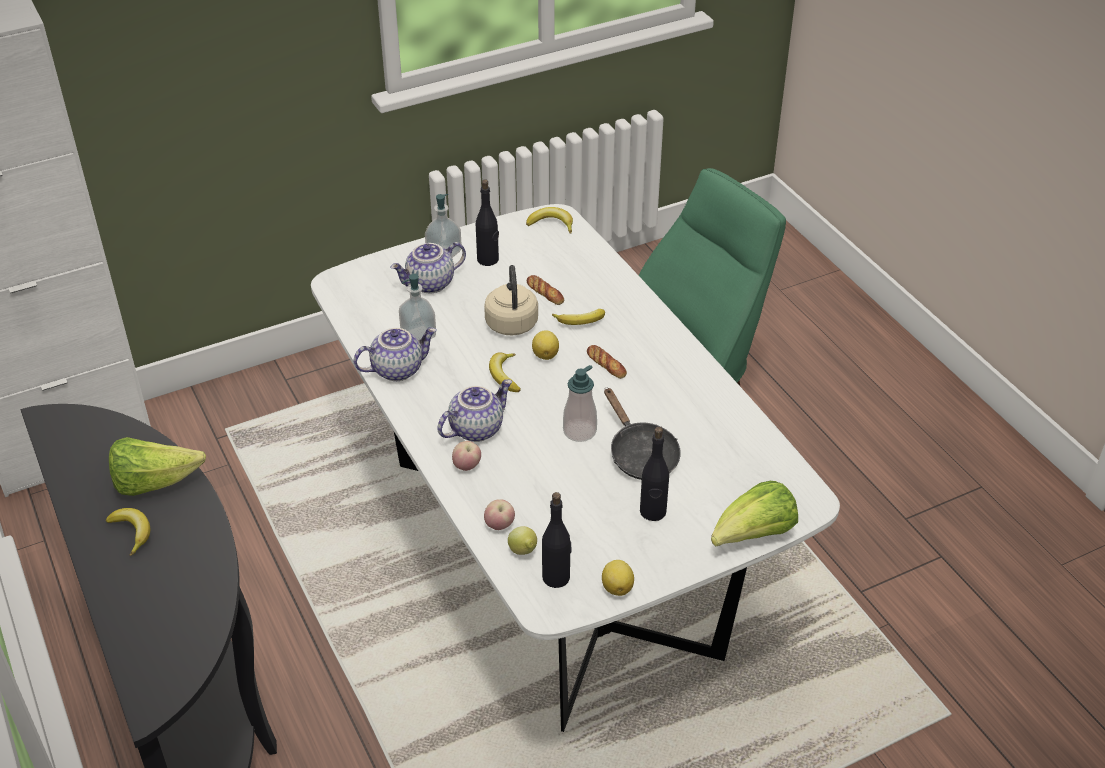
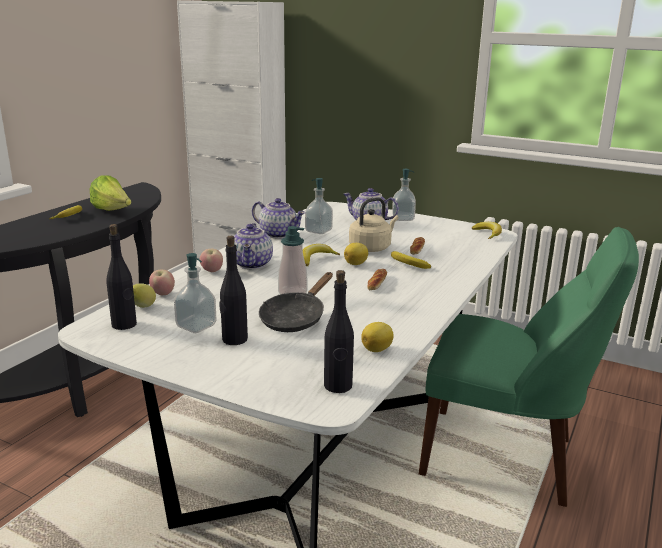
camera: 55 degrees right, 20 degrees down
teapot [437,379,512,442] -> teapot turned 75 degrees clockwise [234,223,273,269]
black bottle [476,179,499,266] -> black bottle moved to [324,270,354,393]
lemon [602,560,634,596] -> lemon moved to [361,322,394,352]
lettuce [711,481,798,546] -> none
none -> soap dispenser [174,253,217,333]

